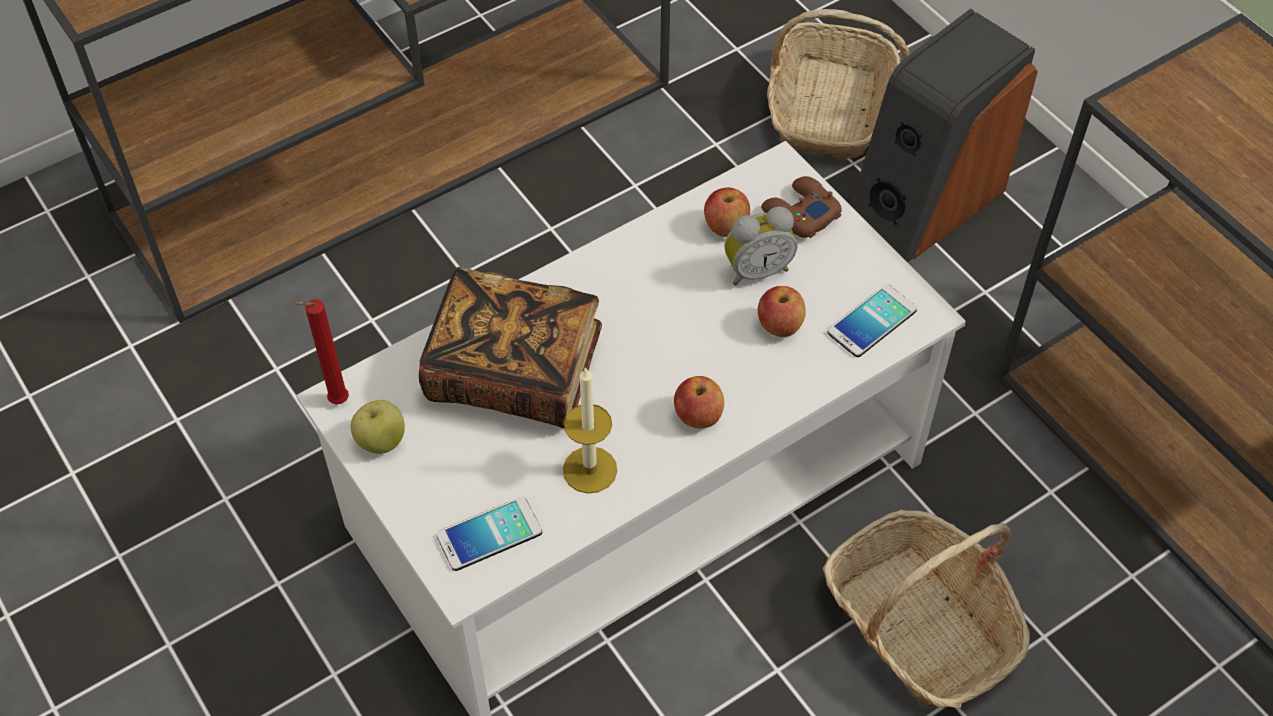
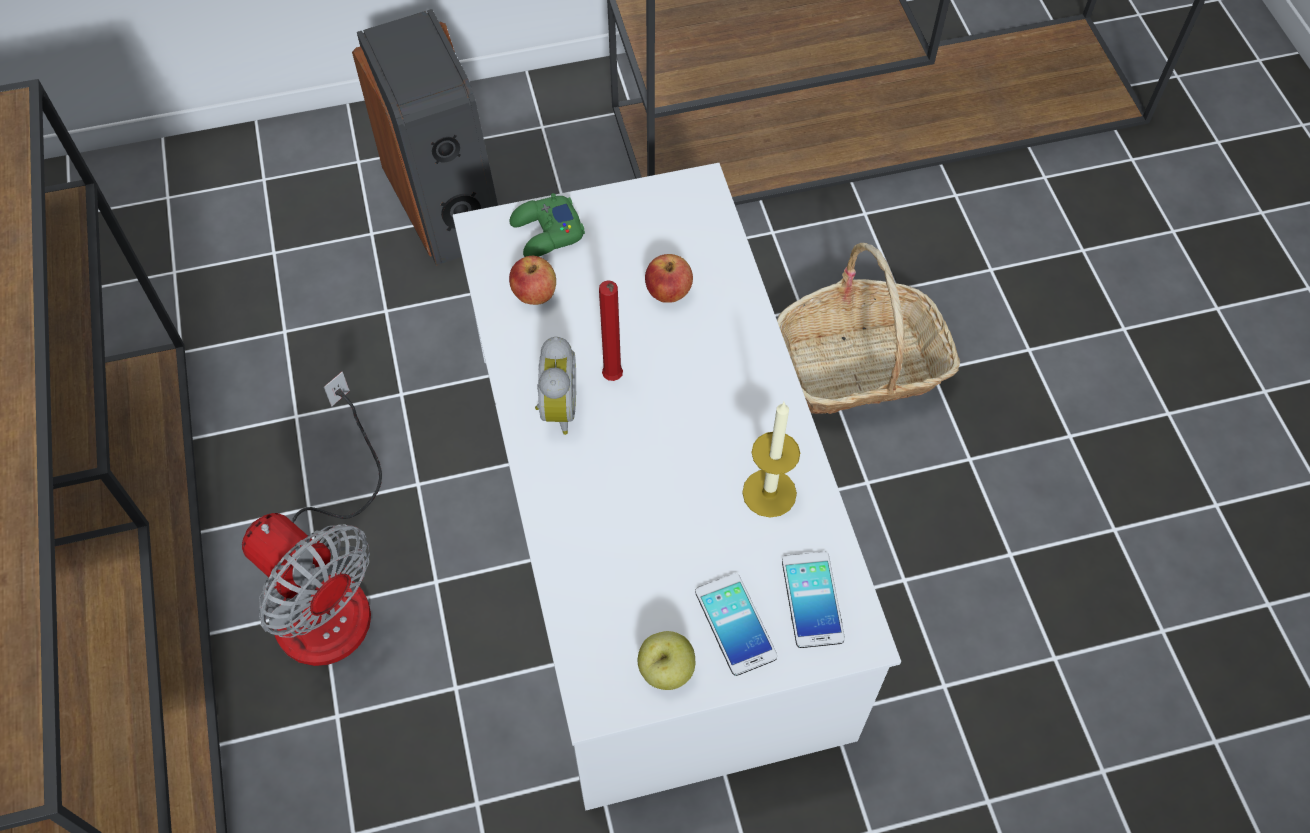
camera: 70 degrees left, 5 degrees up
red candle [293,299,349,404] -> red candle moved to [599,280,623,381]
book [419,267,602,428] -> none
apple [674,376,724,428] -> none
alarm clock [724,206,798,286] -> alarm clock moved to [535,336,576,435]
brown game controller [761,176,842,238] -> green game controller [510,193,585,257]
basket [767,9,910,159] -> none
phone [828,284,917,357] -> phone moved to [695,573,777,676]
none -> fan [242,372,382,666]

